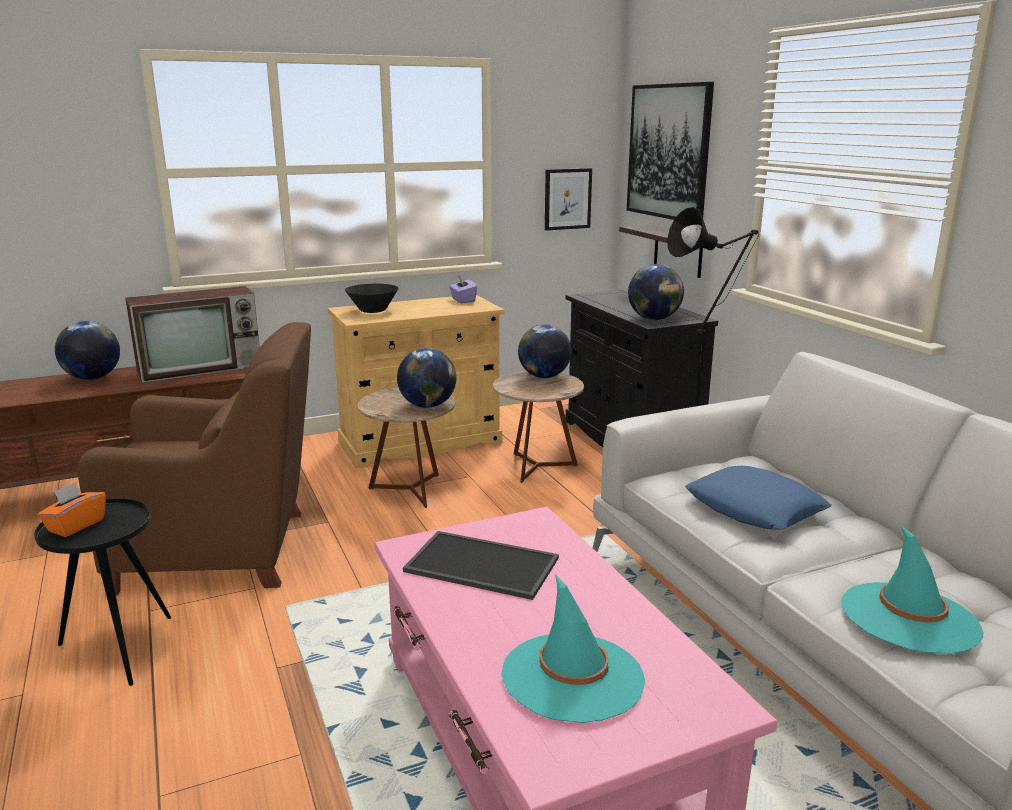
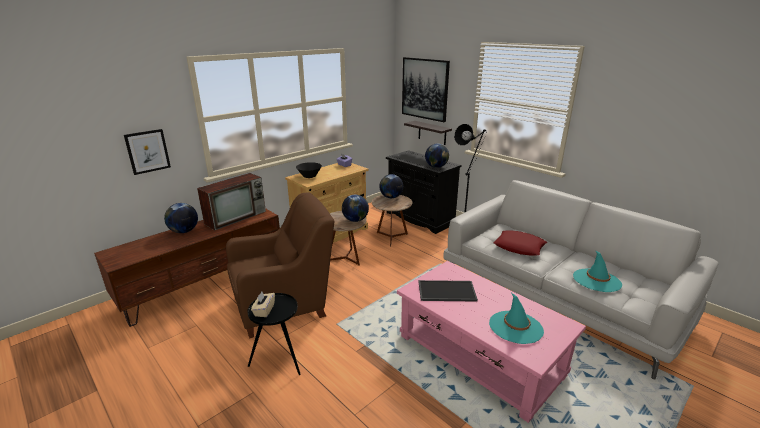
camera: 20 degrees left, 5 degrees up
orange tissue box [38,482,106,537] -> beige tissue box [251,292,275,317]
picture [545,168,592,231] -> picture moved to [124,129,171,175]
blue pillow [685,466,831,530] -> red pillow [493,230,547,256]

